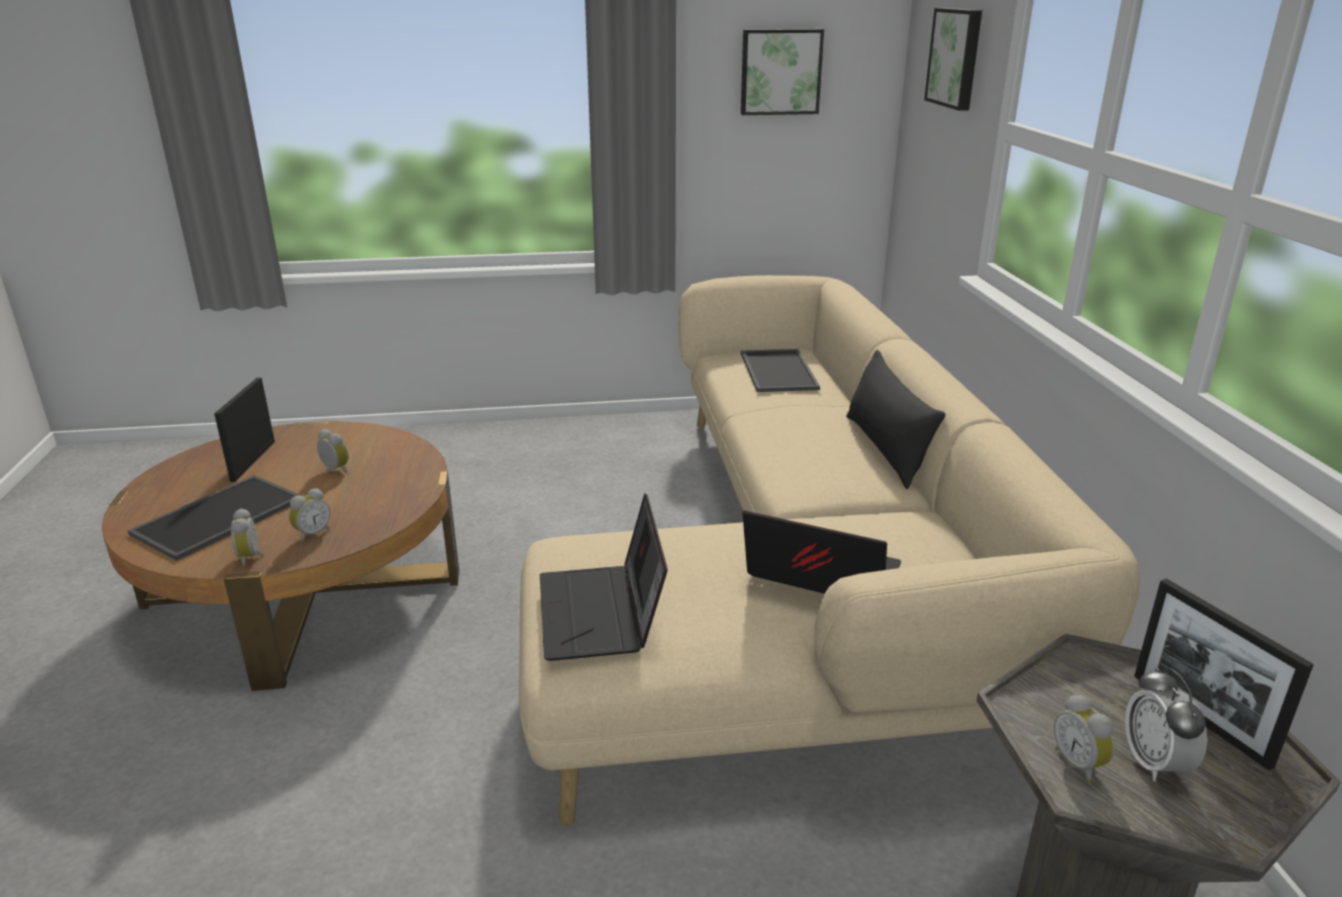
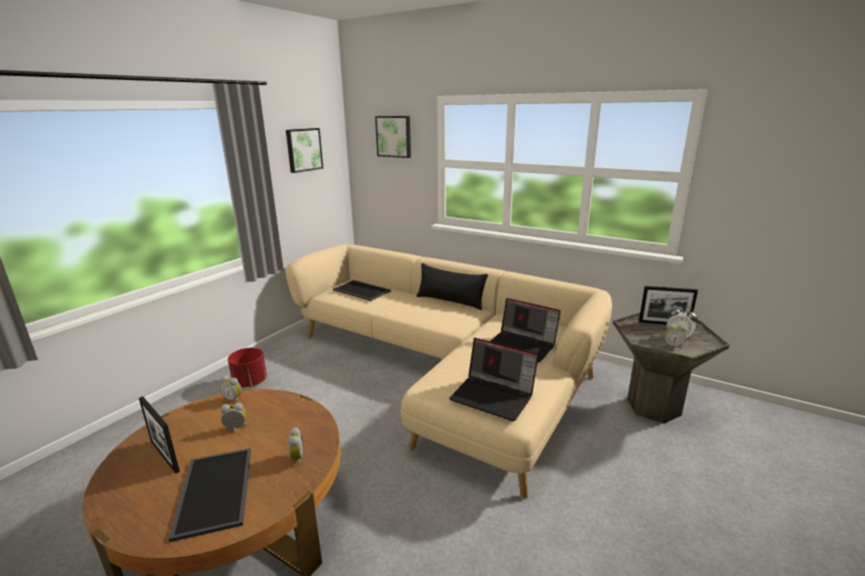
camera: 50 degrees left, 5 degrees down
alarm clock [231,508,264,566] -> alarm clock moved to [220,376,242,403]
laptop [742,511,901,594] -> laptop turned 120 degrees counterclockwise [490,298,561,363]
none -> red planter [228,348,267,388]

